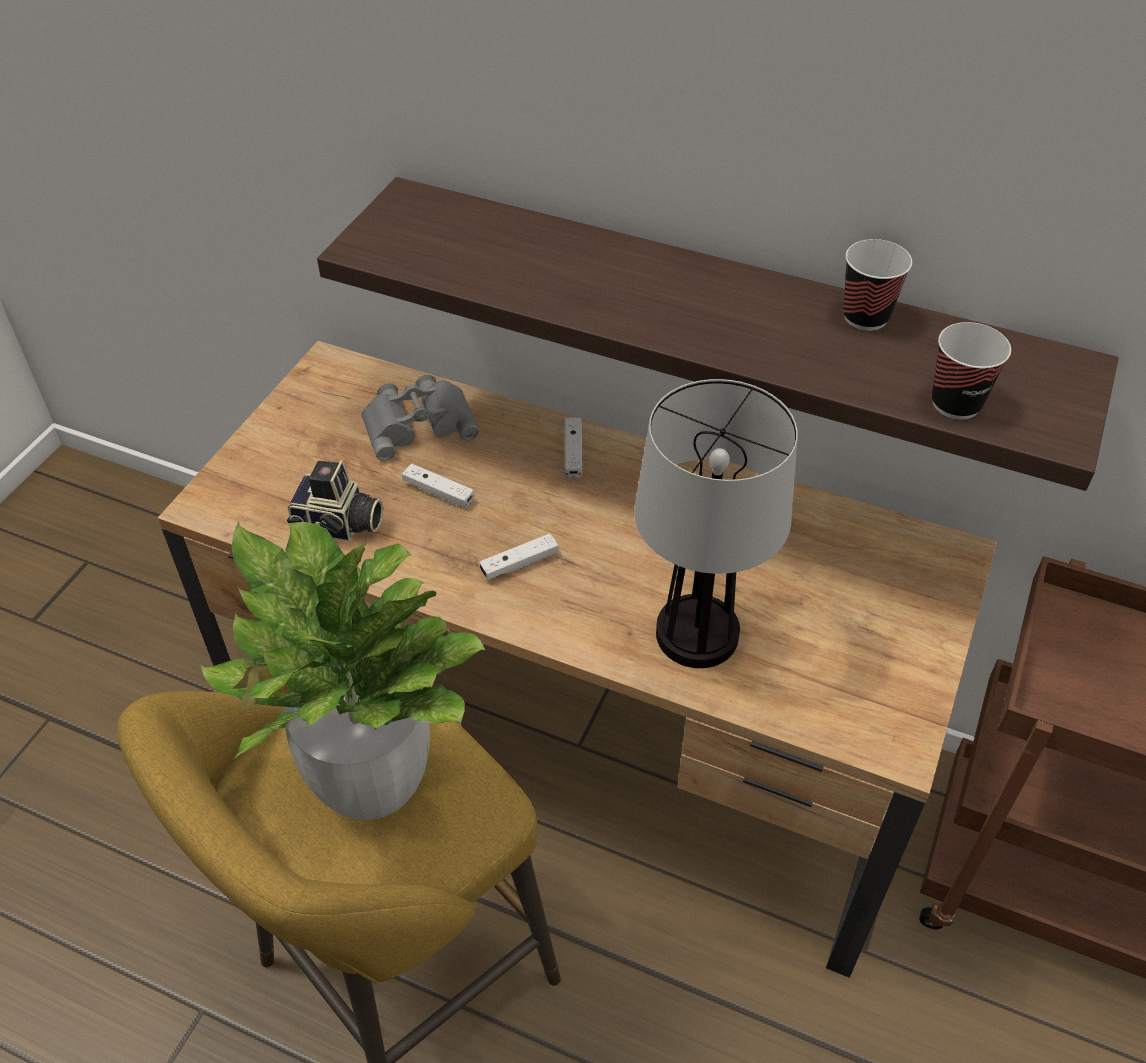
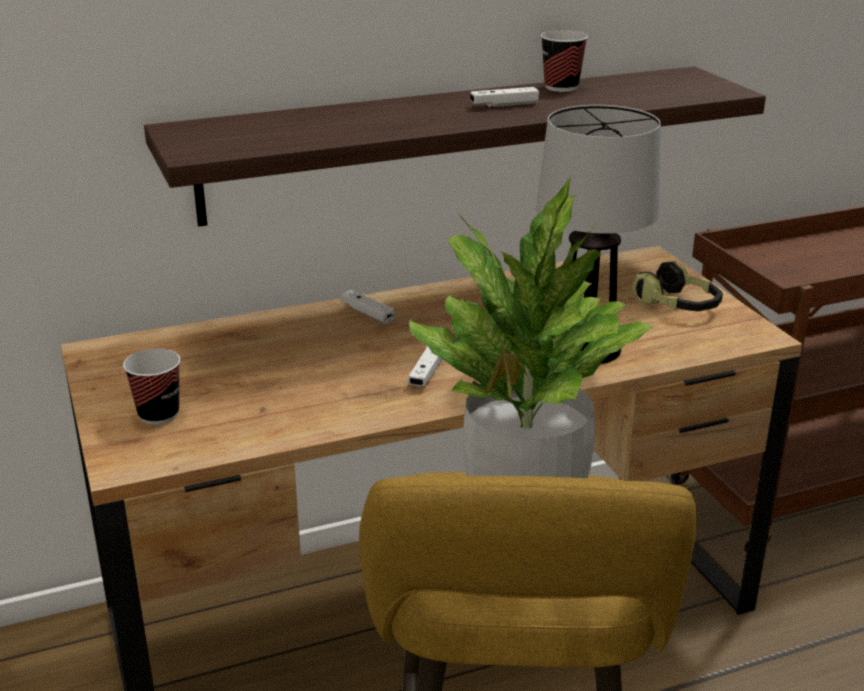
camera: 45 degrees left, 20 degrees down
camera [287,460,383,541] -> none
grey binoculars [362,375,479,461] -> none
white game controller [402,463,474,508] -> white game controller moved to [470,87,539,107]
cup [932,322,1011,419] -> cup moved to [123,348,180,425]
none -> headphones [631,261,723,311]

